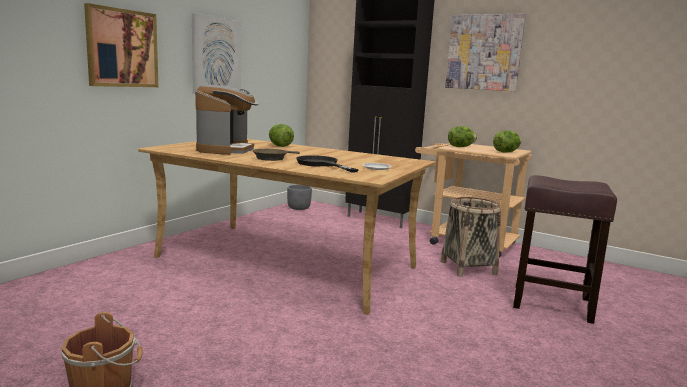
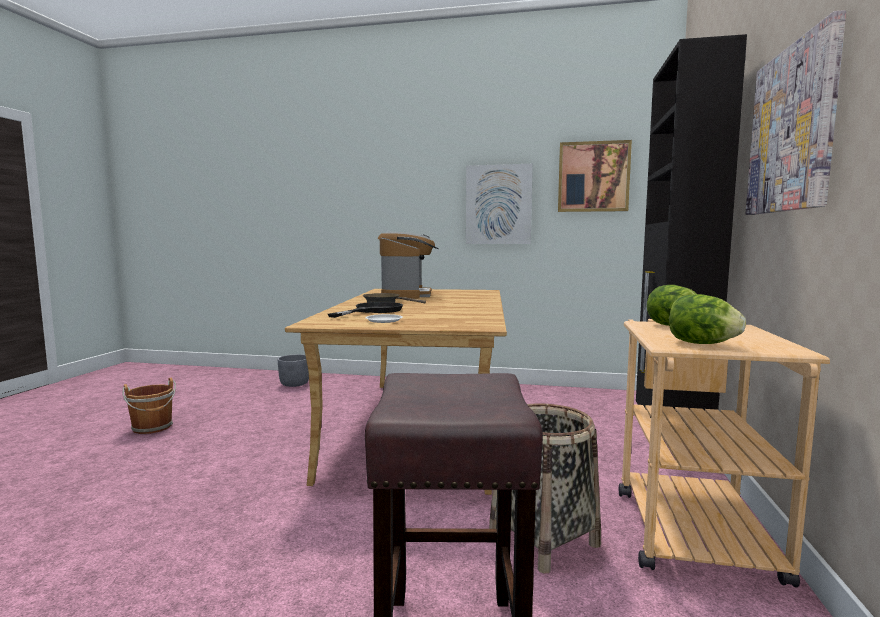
camera: 70 degrees right, 5 degrees down
picture [84,3,158,87] -> picture moved to [558,140,632,212]
coffee machine [195,85,259,155] -> coffee machine turned 75 degrees counterclockwise [378,232,439,299]
lettuce [269,124,294,147] -> none
grey planter [287,185,312,210] -> grey planter moved to [277,354,309,387]

